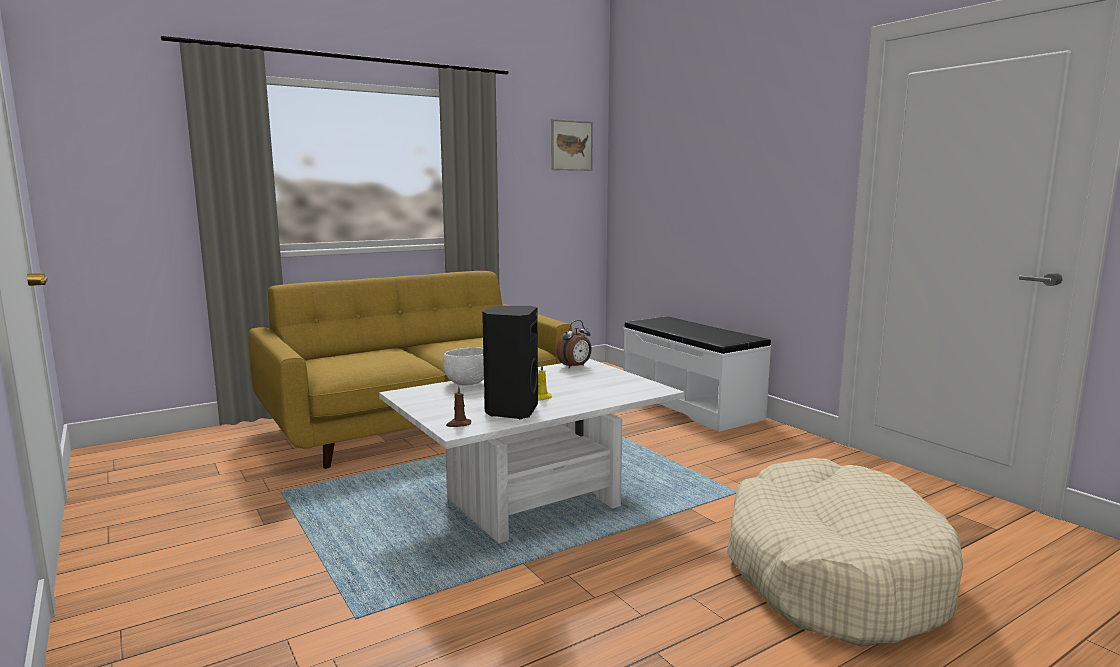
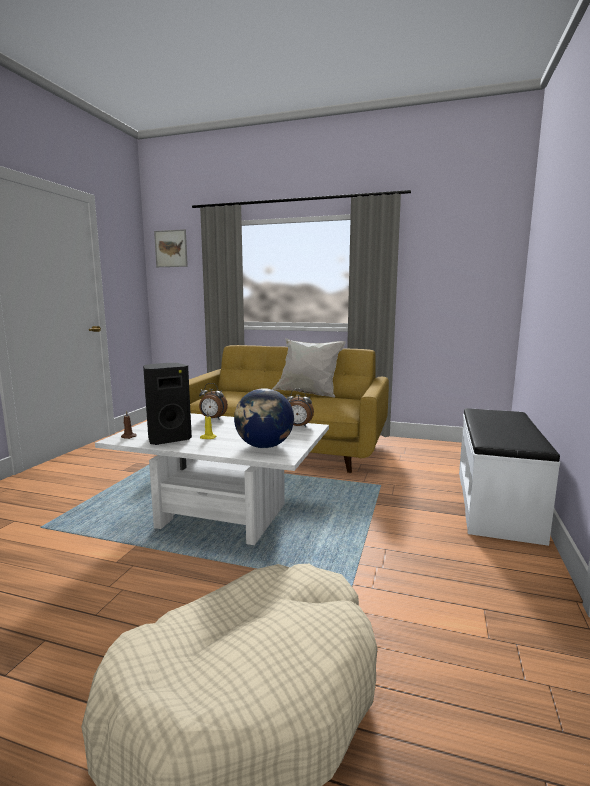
camera: 50 degrees right, 0 degrees up
white bowl [443,347,484,385] -> alarm clock [199,383,228,420]
picture [551,119,593,171] -> picture moved to [154,229,188,267]
none -> globe [234,388,294,448]
none -> white pillow [272,338,346,397]

